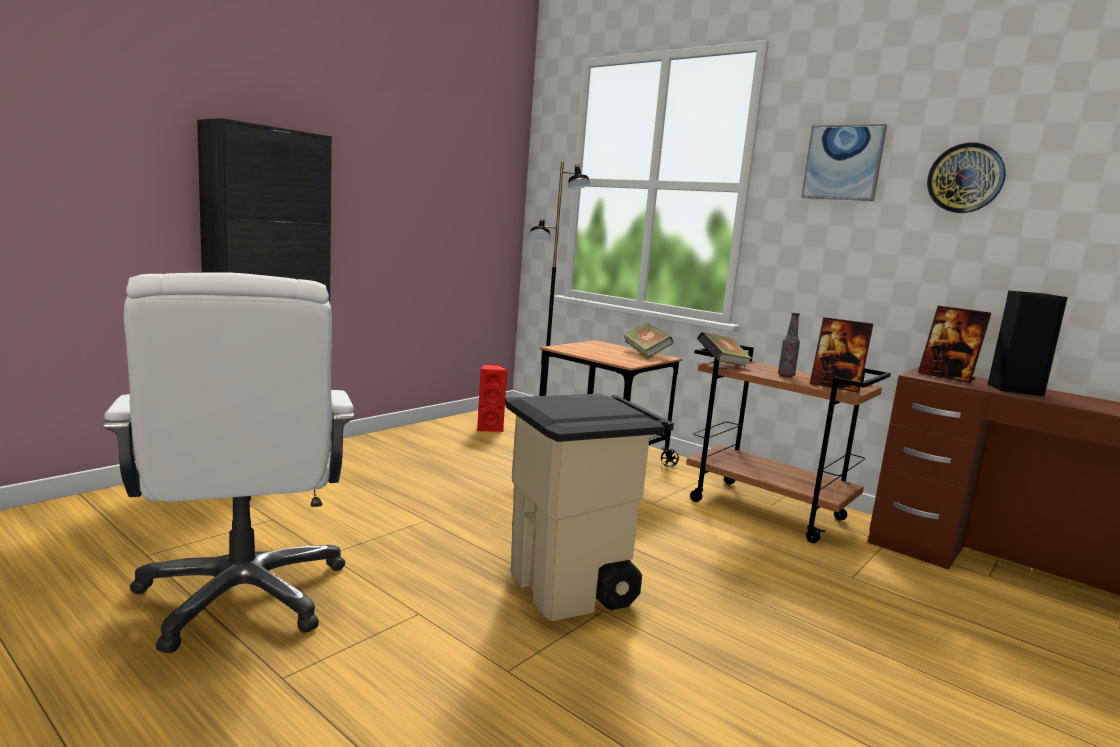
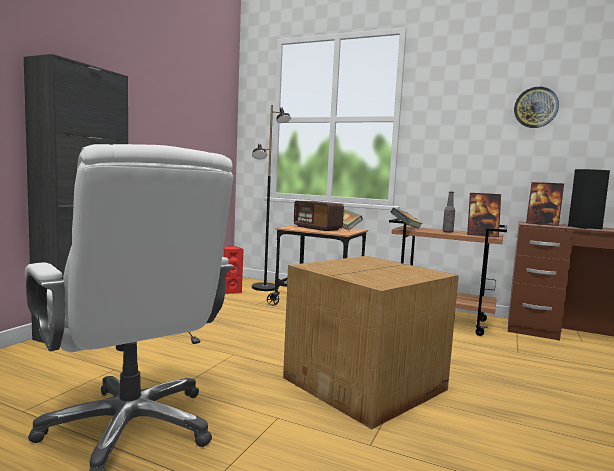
camera: 15 degrees left, 5 degrees down
beige trash can [505,394,674,621] -> cardboard box [283,256,459,429]
picture [801,124,887,201] -> none
none -> radio [294,201,344,231]

